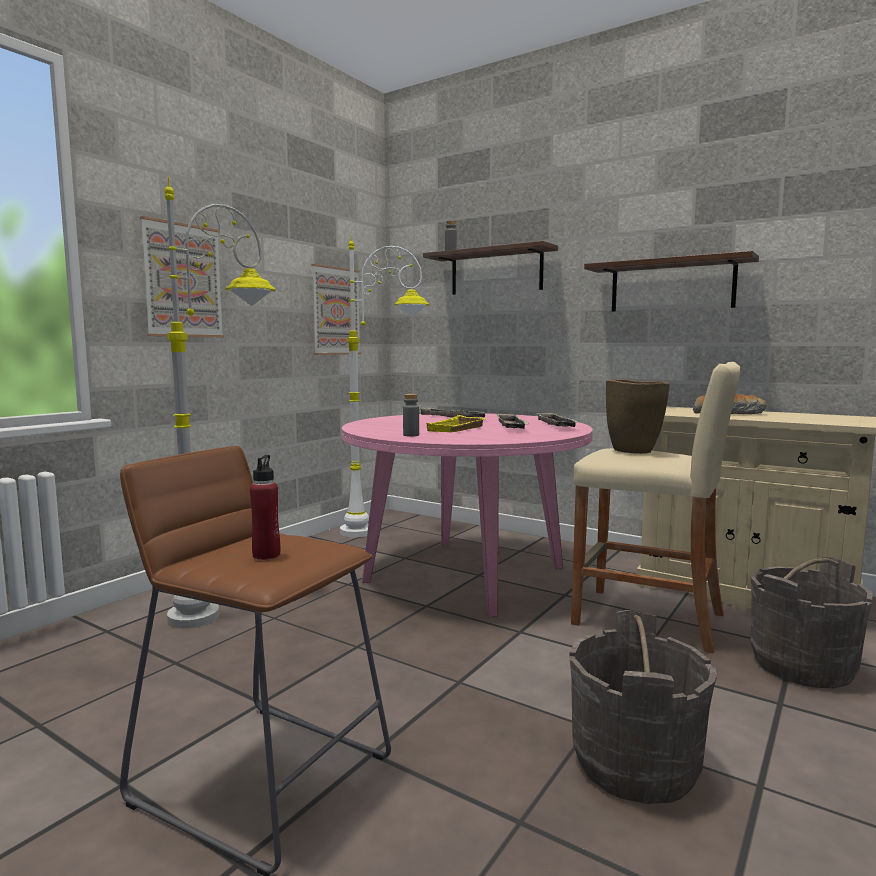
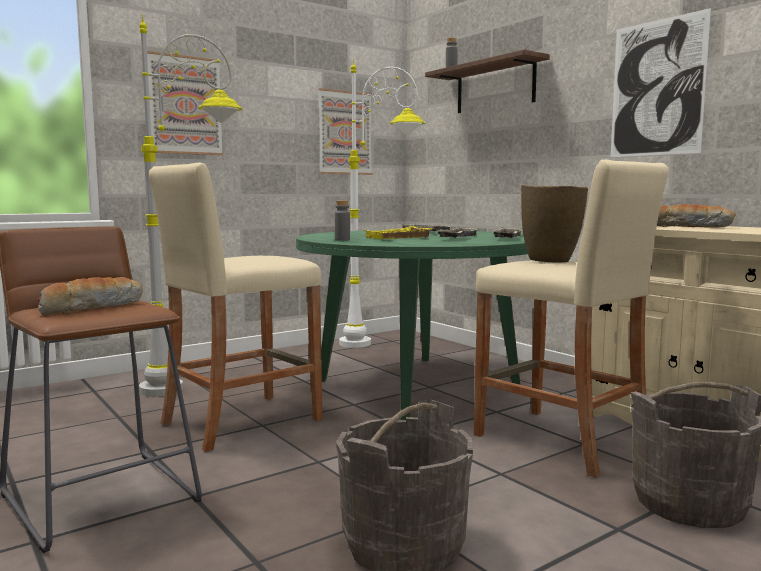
camera: 20 degrees right, 0 degrees up
red bottle [250,455,280,560] -> bread [37,277,143,316]
pink dining table [342,413,593,617] -> green dining table [296,230,528,420]
shelf [584,251,759,312] -> picture [611,8,711,157]
none -> beige stool [149,163,322,452]

